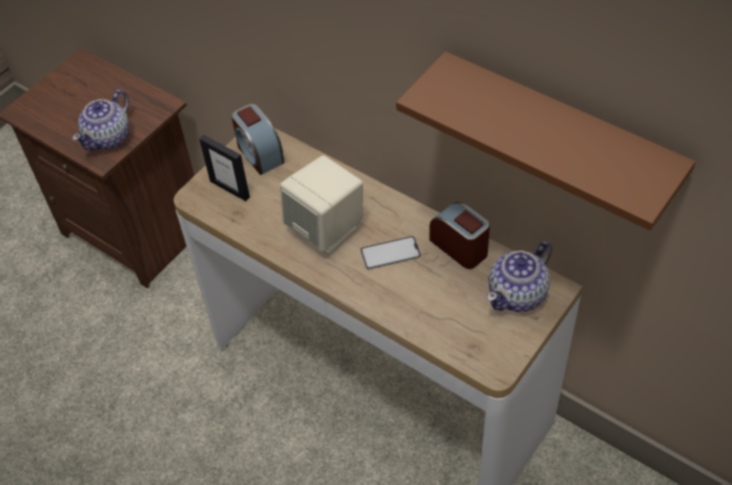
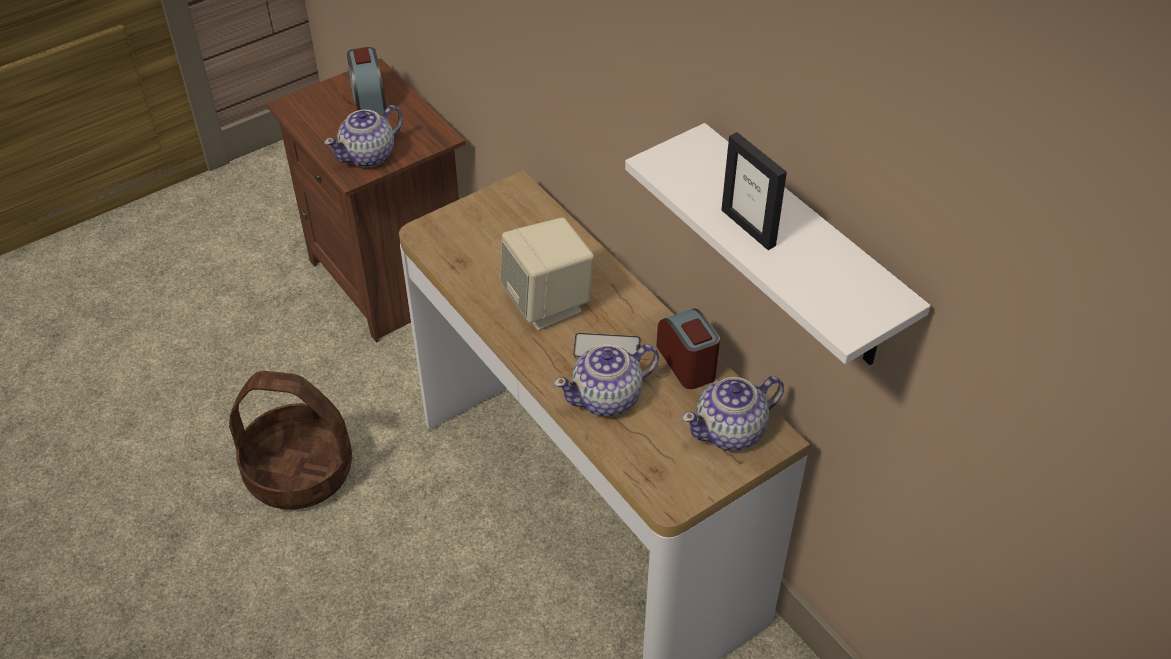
camera: 15 degrees right, 5 degrees down
picture frame [199,135,250,201] -> picture frame moved to [721,132,787,250]
alarm clock [231,104,285,175] -> alarm clock moved to [347,47,386,114]
brown shelf [396,51,696,231] -> white shelf [625,123,930,365]
none -> basket [229,371,352,510]
none -> teapot [553,344,659,416]

